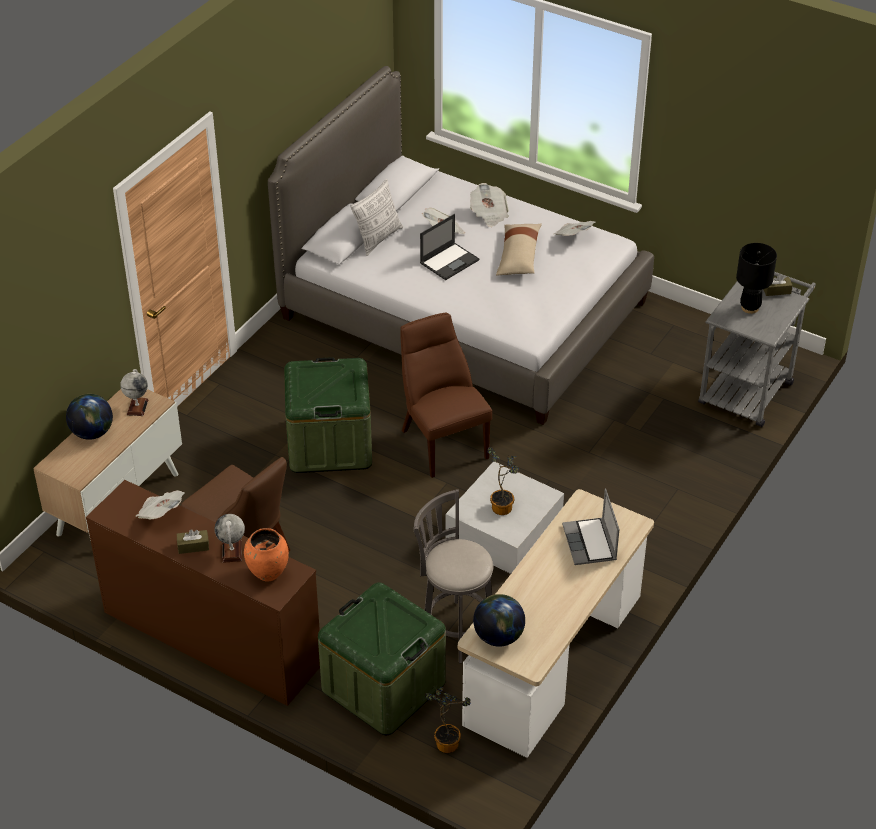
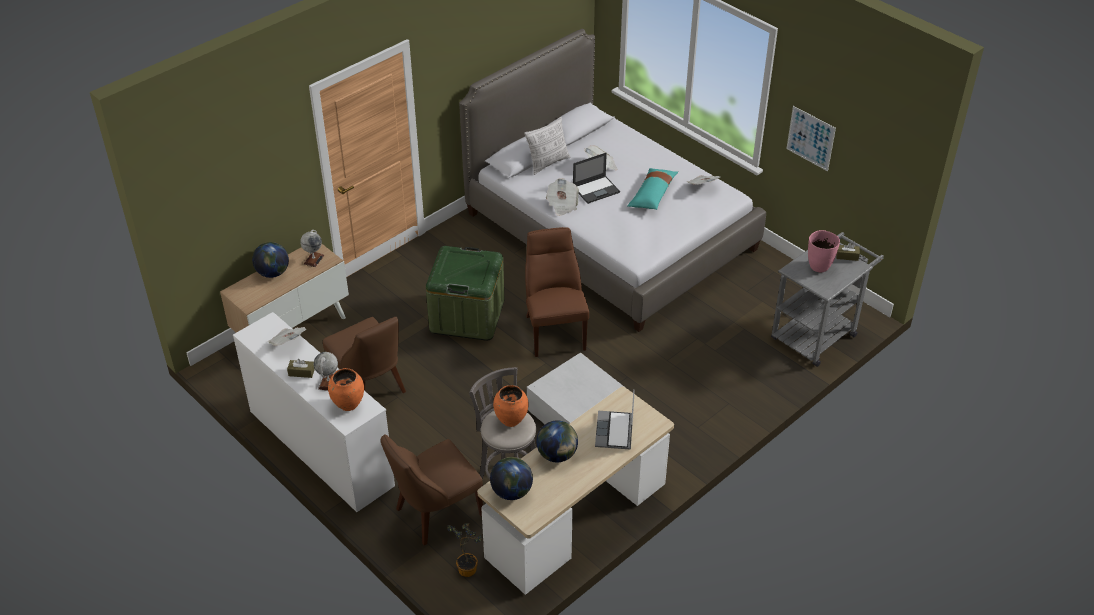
camera: 15 degrees right, 0 degrees up
brown dresser [86,480,320,706] -> white dresser [233,312,395,512]
green storage box [318,582,446,735] -> brown chair [381,434,483,545]
newspaper [470,183,509,227] -> newspaper moved to [546,178,579,216]
potted plant [487,447,519,515] -> none
beige pillow [496,223,542,275] -> turquoise pillow [627,168,678,210]
black table lamp [736,243,777,314] -> pink vase [808,230,840,272]
none -> orange vase [493,385,529,427]
none -> globe [536,420,578,462]
none -> picture [786,106,836,171]

